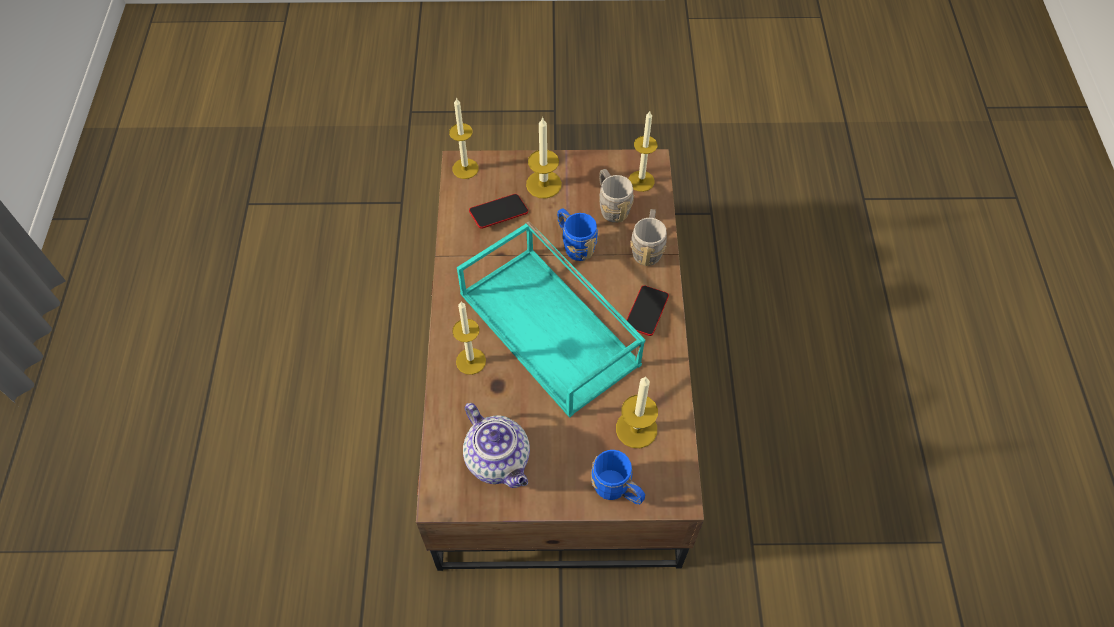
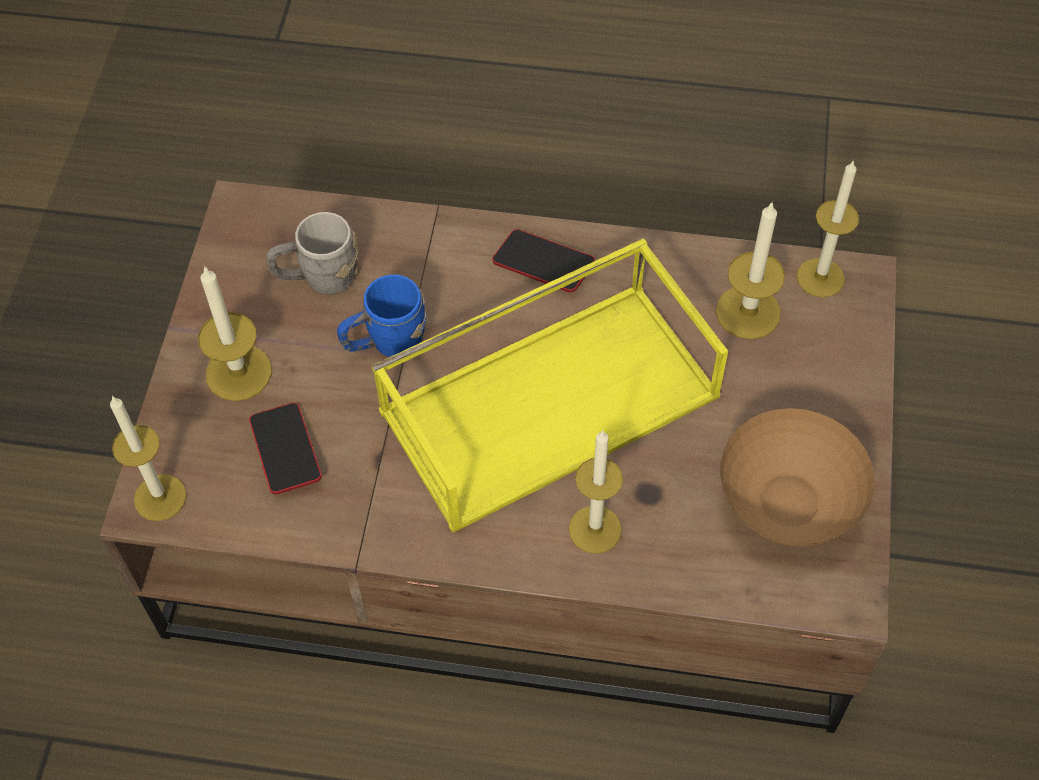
camera: 80 degrees left, 0 degrees up
turquoise tray [457,221,645,418] -> yellow tray [372,238,728,533]
teapot [463,403,530,488] -> brown bowl [720,408,875,546]
blue mug [591,450,645,505] -> none
candle [628,111,658,192] -> candle moved to [797,160,859,297]
grey mug [630,209,667,266] -> none

